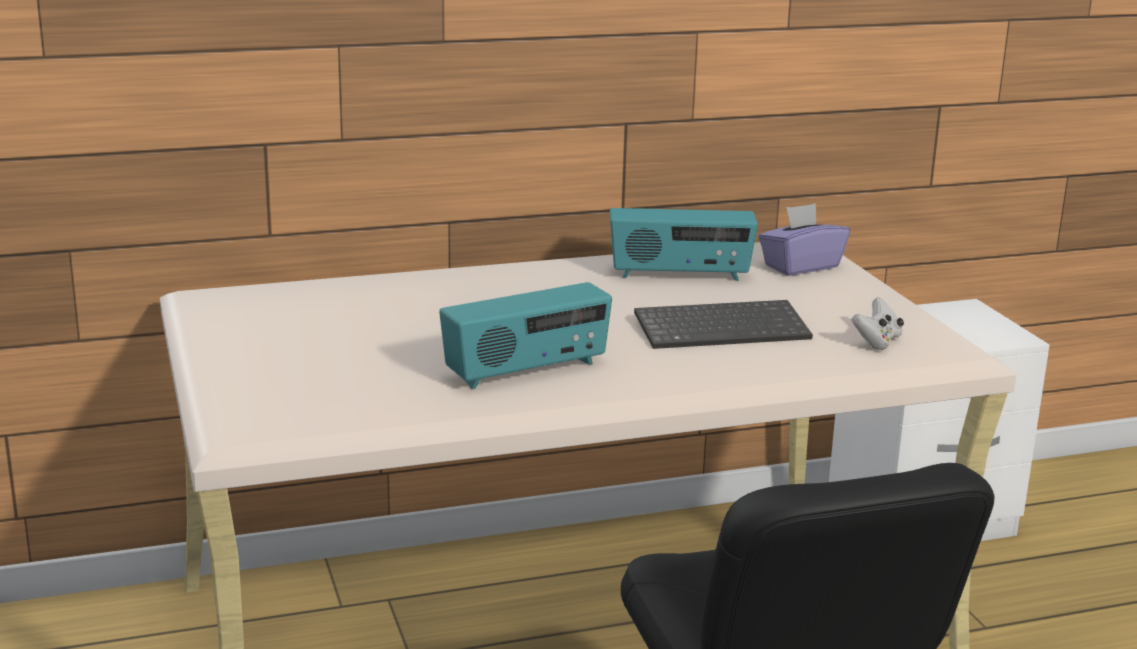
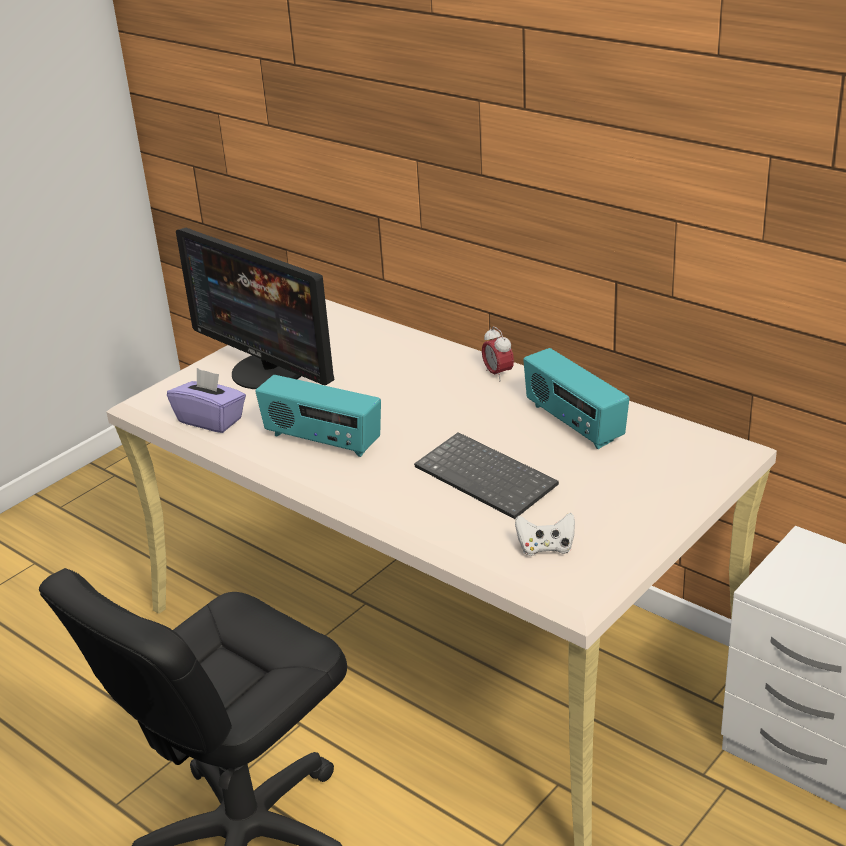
camera: 60 degrees right, 10 degrees up
purple tissue box [758,203,850,276] -> purple tissue box moved to [167,368,246,433]
none -> monitor [176,228,334,389]
none -> alarm clock [482,326,514,381]

